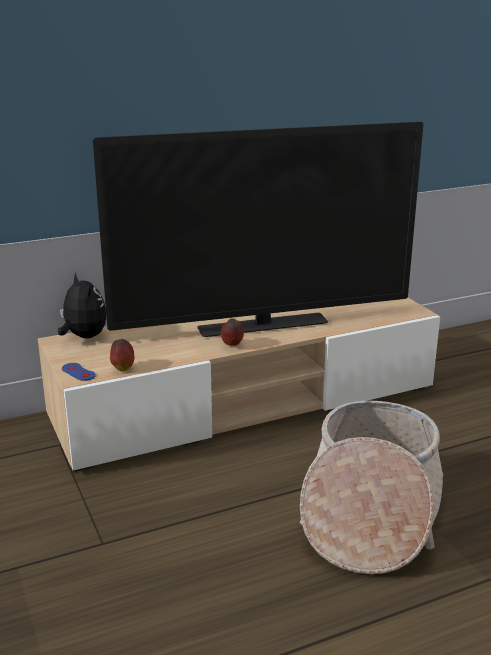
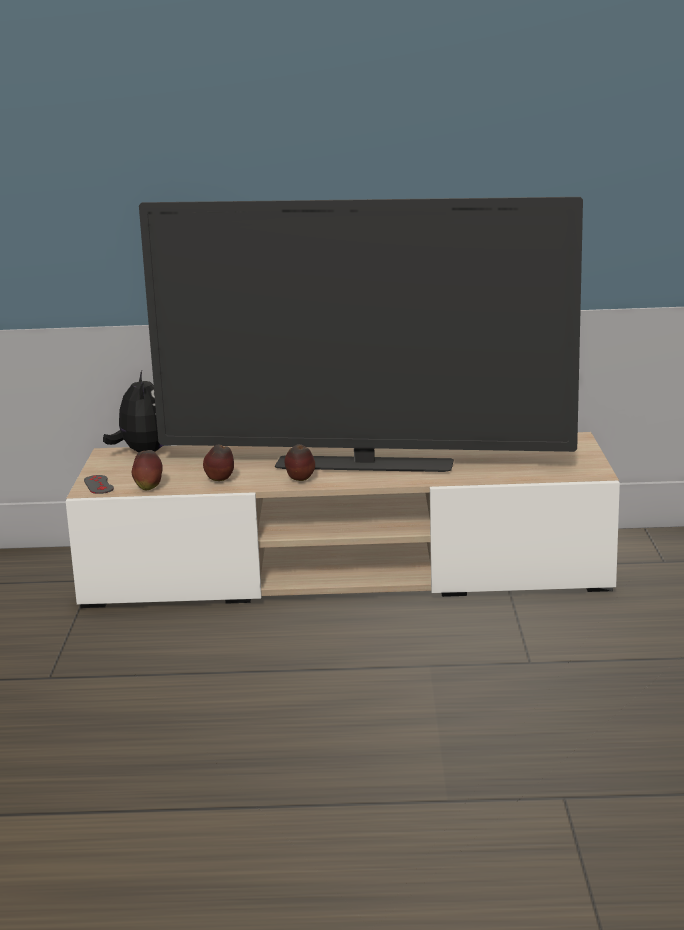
camera: 25 degrees right, 5 degrees down
blue game controller [62,363,96,381] -> grey game controller [84,475,114,494]
basket [300,401,443,574] -> none
none -> apple [203,445,234,481]

